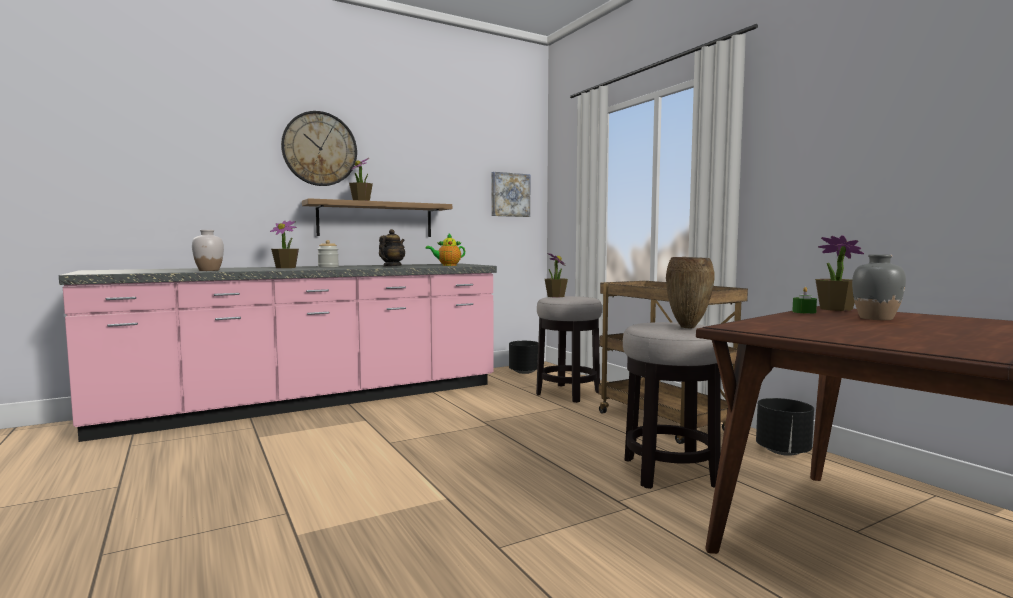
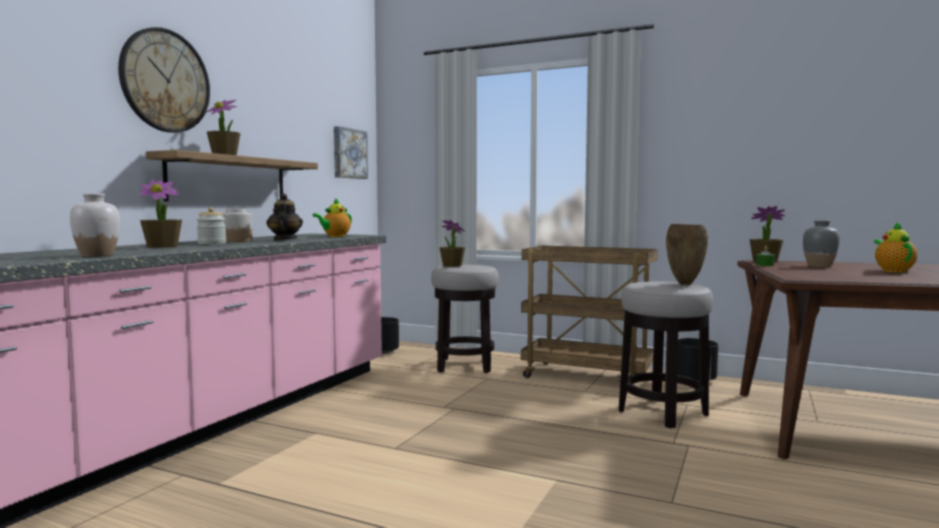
camera: 35 degrees left, 0 degrees up
none -> jar [222,209,253,242]
none -> teapot [874,222,917,273]

